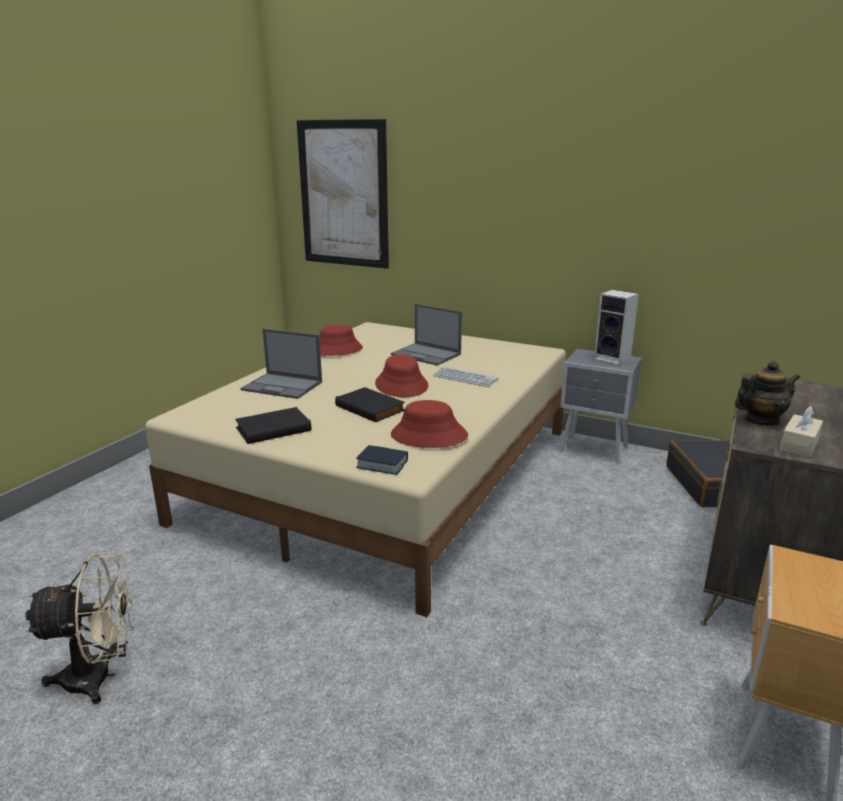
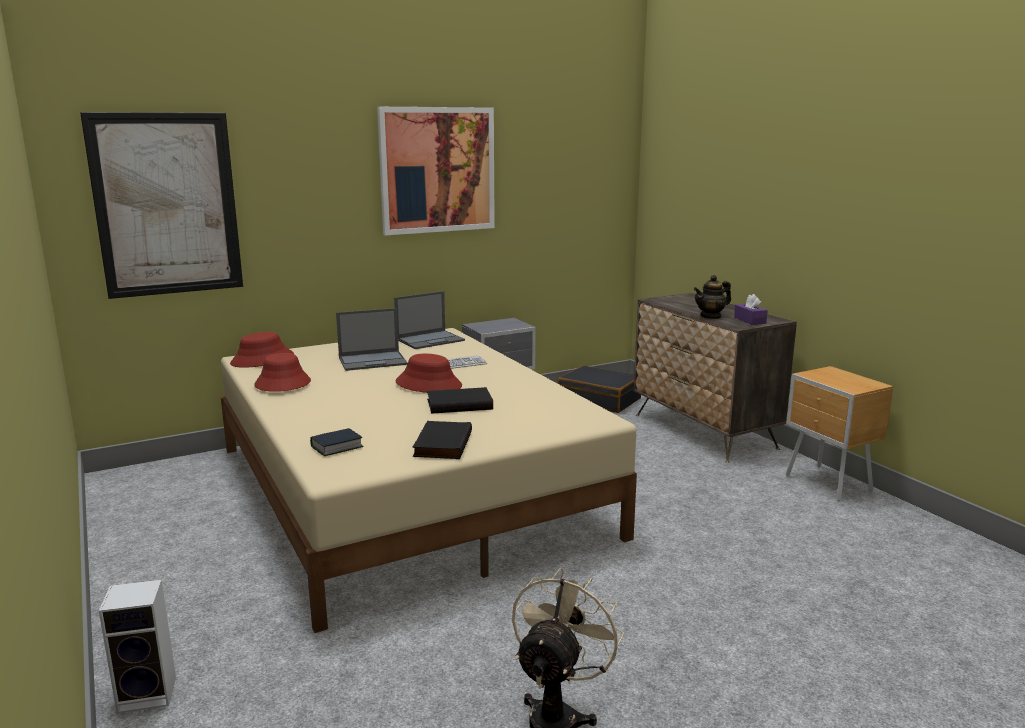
camera: 55 degrees left, 5 degrees down
laptop [240,329,322,399] -> laptop moved to [394,291,465,349]
book [356,445,408,475] -> book moved to [310,428,364,456]
red hat [391,400,468,448] -> red hat moved to [230,332,294,368]
speaker [594,290,639,365] -> speaker moved to [99,580,176,714]
teapot [735,361,800,426] -> teapot turned 135 degrees counterclockwise [694,275,731,319]
beige tissue box [779,406,823,457] -> purple tissue box [734,294,768,325]
none -> picture [377,107,495,235]

